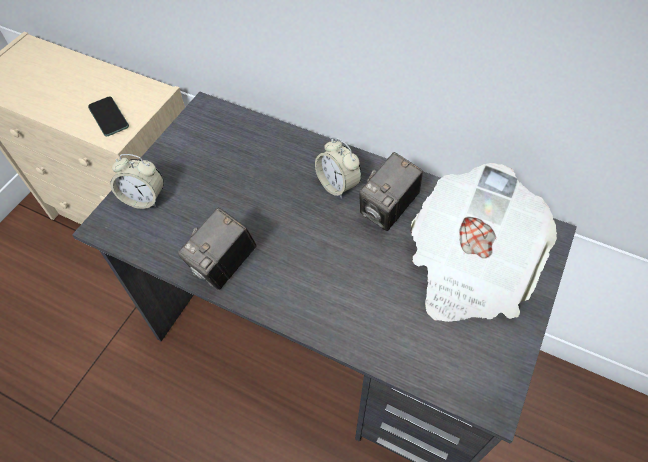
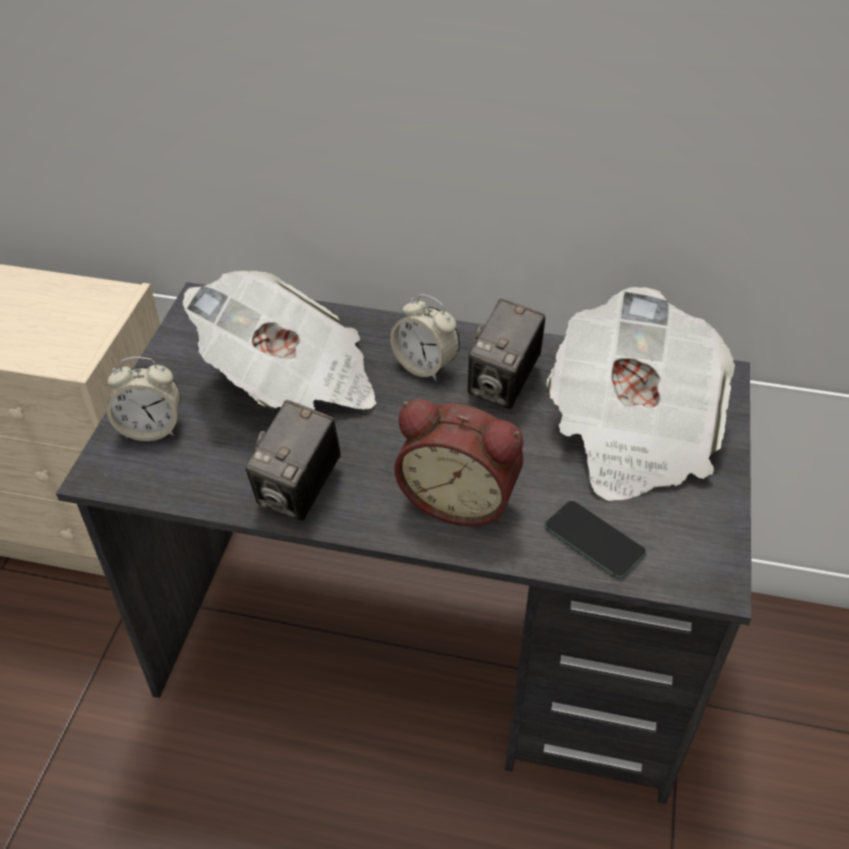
camera: 15 degrees left, 10 degrees down
phone [88,96,129,136] -> phone moved to [544,501,646,579]
none -> newspaper [183,271,377,410]
none -> alarm clock [394,399,523,526]

